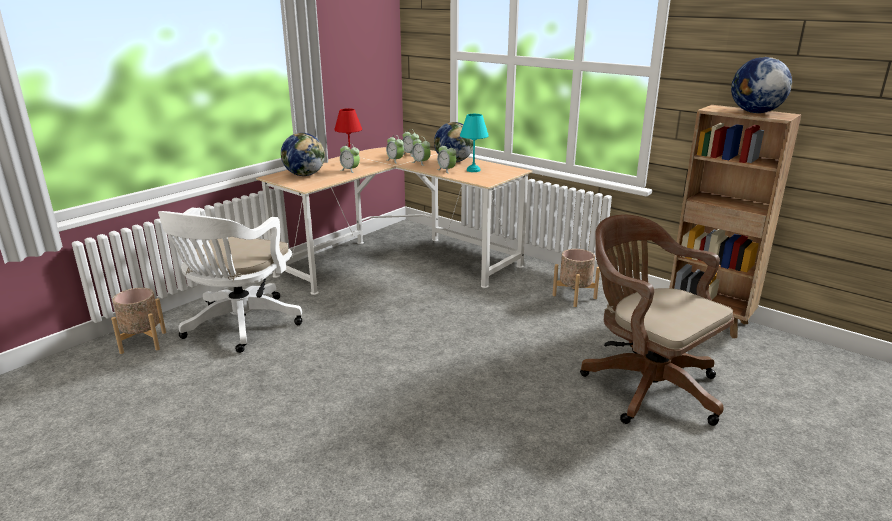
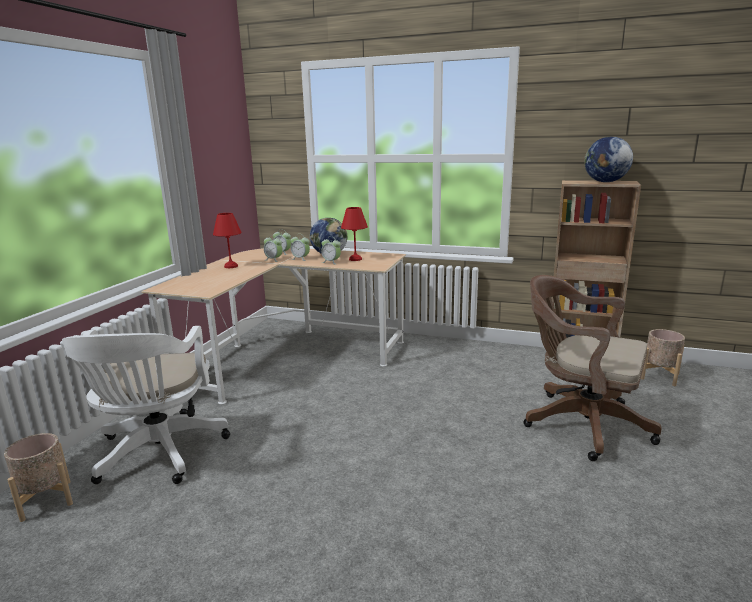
camera: 20 degrees left, 5 degrees down
globe [281,133,325,176] -> none
alarm clock [340,143,360,173] -> none
turquoise table lamp [460,114,489,172] -> red table lamp [341,207,368,261]
beige planter [553,249,600,307] -> beige planter moved to [641,329,685,386]

